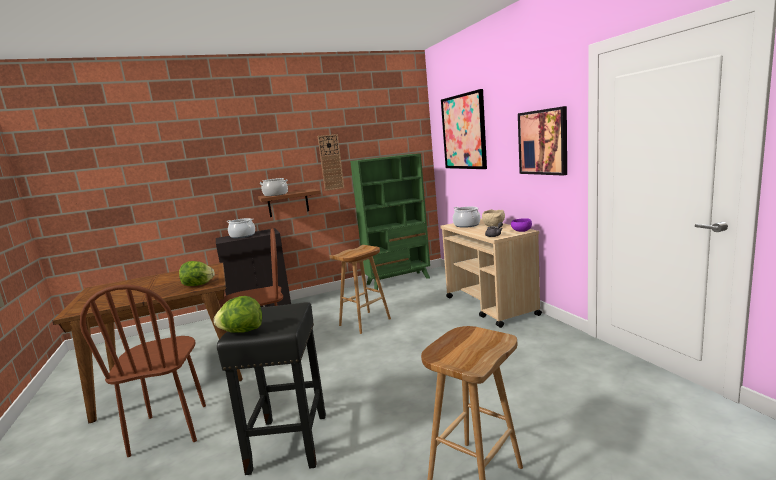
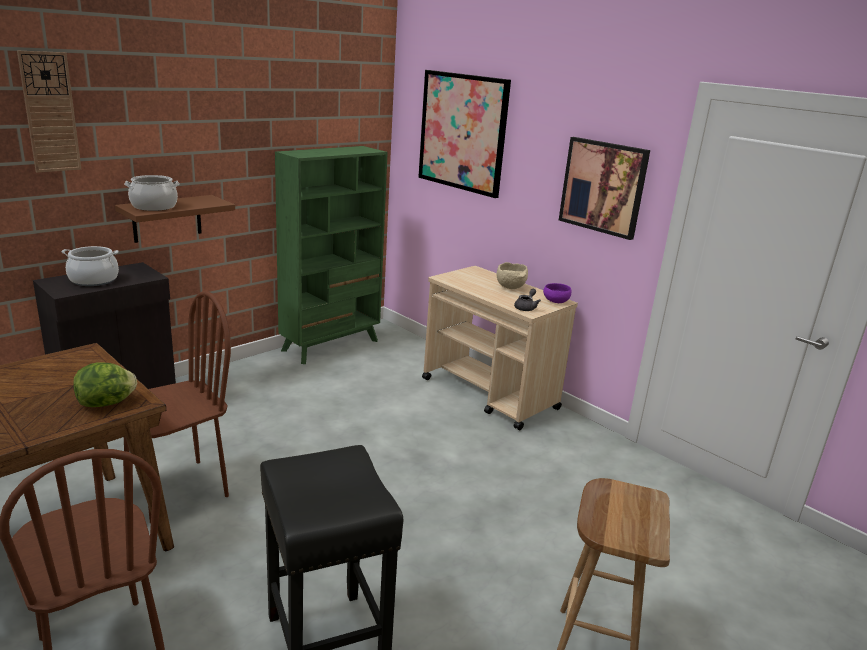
camera: 25 degrees left, 10 degrees up
lettuce [214,296,262,333] -> none
wall clock [318,134,344,191] -> wall clock moved to [17,50,81,173]
brown stool [330,245,391,334] -> none
cooking pot [453,207,481,228] -> none

